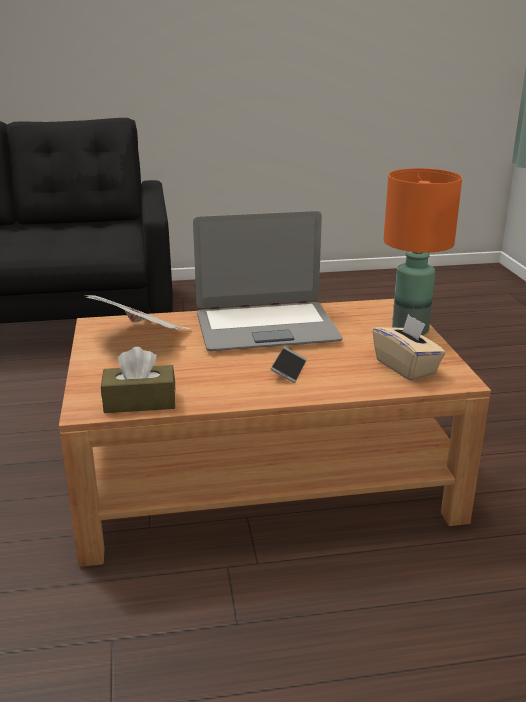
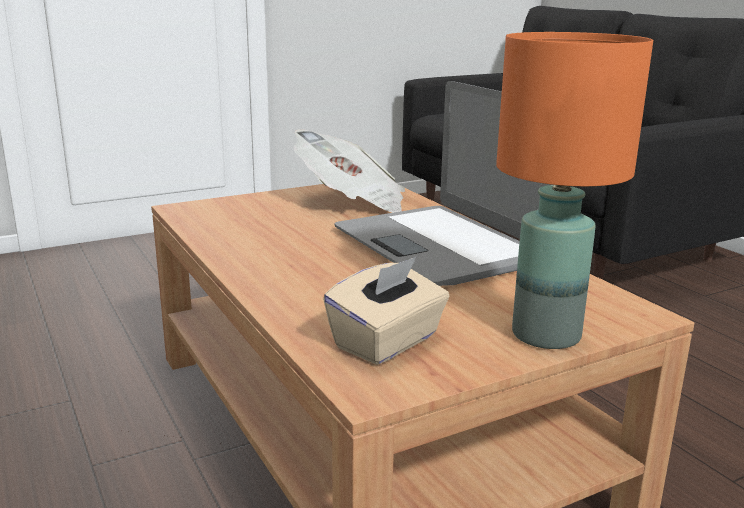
camera: 70 degrees right, 5 degrees down
brown tissue box [101,347,176,413] -> none
phone [271,347,307,383] -> none

